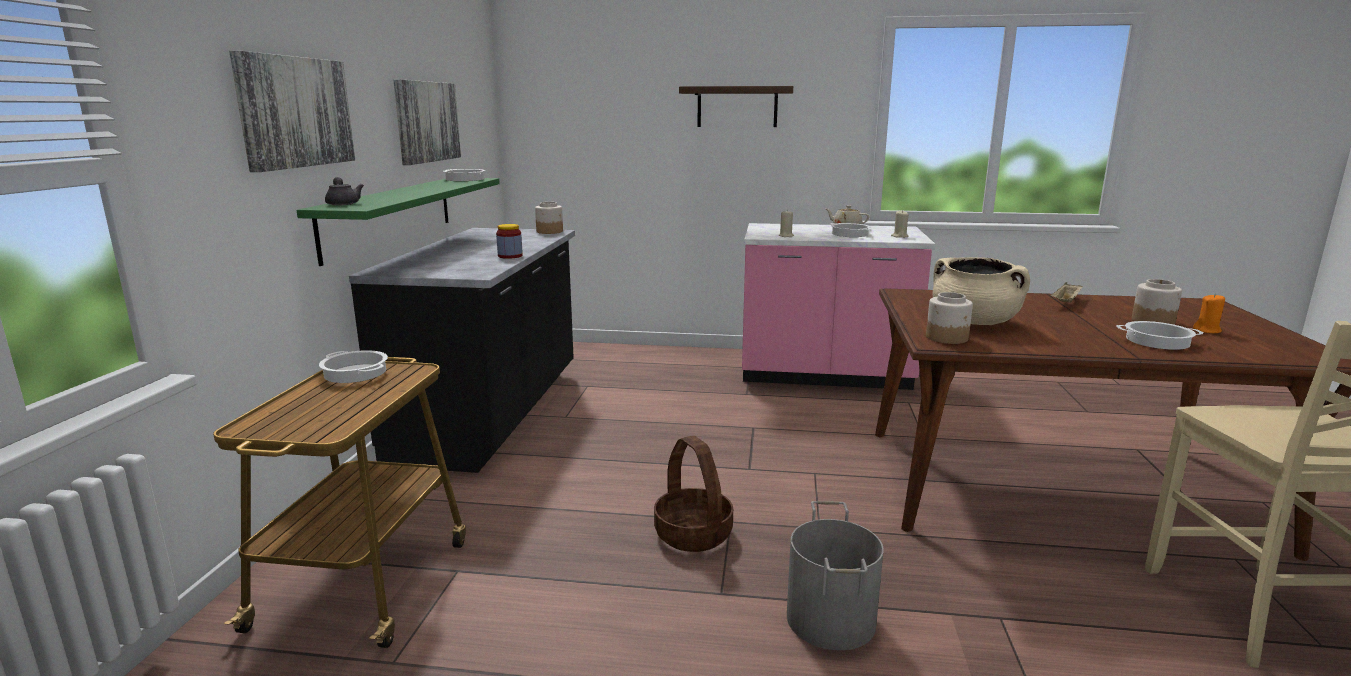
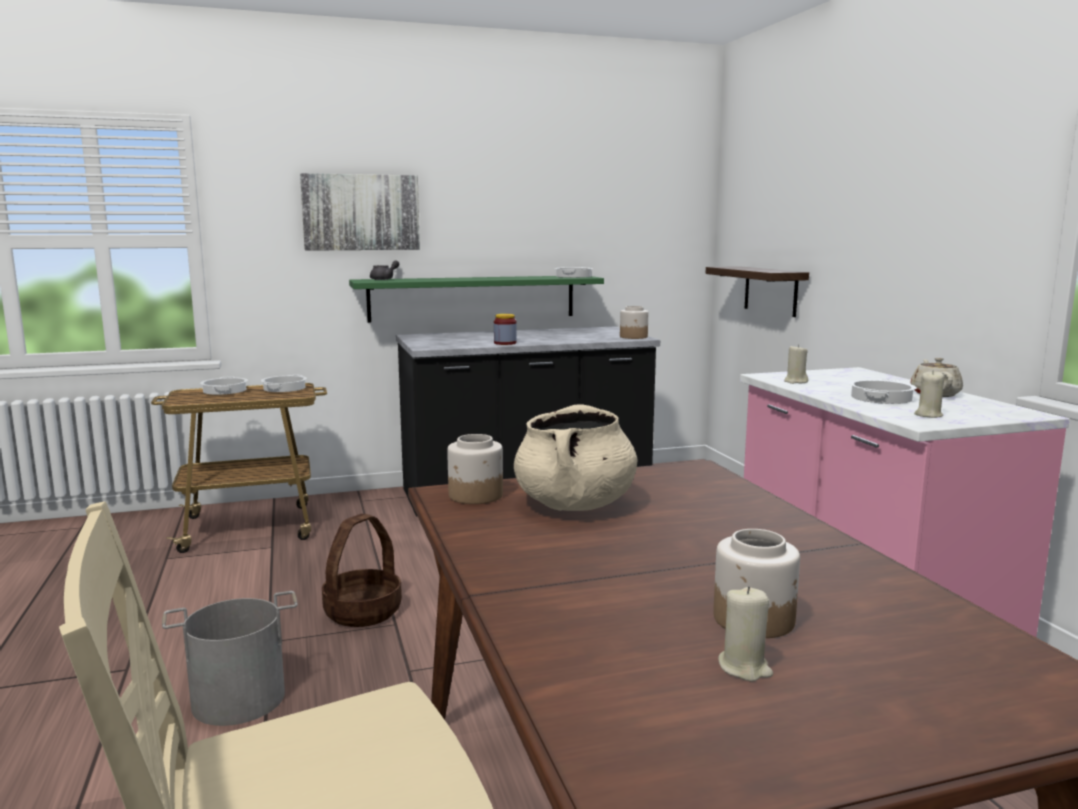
camera: 65 degrees right, 5 degrees down
picture [393,79,461,165] -> none
shelf [679,86,793,127] -> shelf moved to [706,266,809,317]
beige tray [1051,282,1083,303] -> none
cooking pot [1116,321,1203,350] -> cooking pot moved to [200,376,248,395]
orange candle [1193,294,1225,333] -> beige candle [718,586,773,682]

